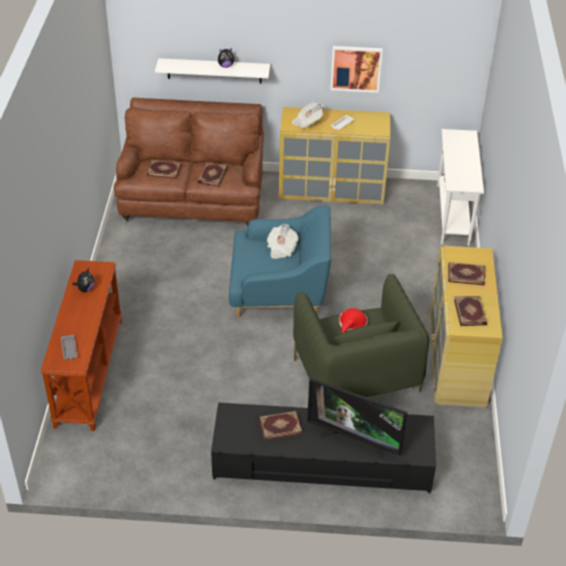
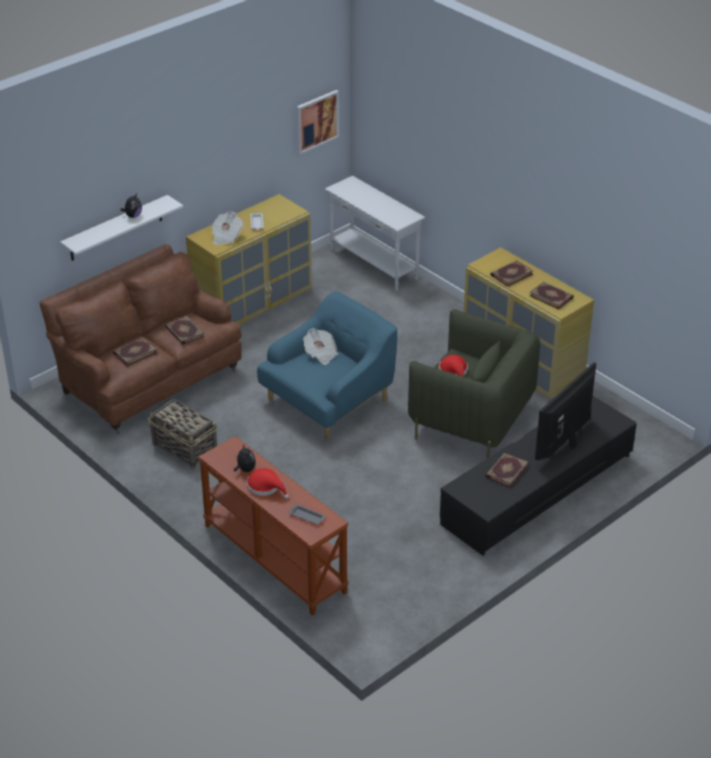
camera: 45 degrees left, 5 degrees down
television [307,378,407,461] -> television turned 150 degrees clockwise [535,362,596,460]
picture [330,46,383,93] -> picture moved to [297,90,339,154]
none -> basket [148,399,217,469]
none -> red hat [247,468,289,499]

